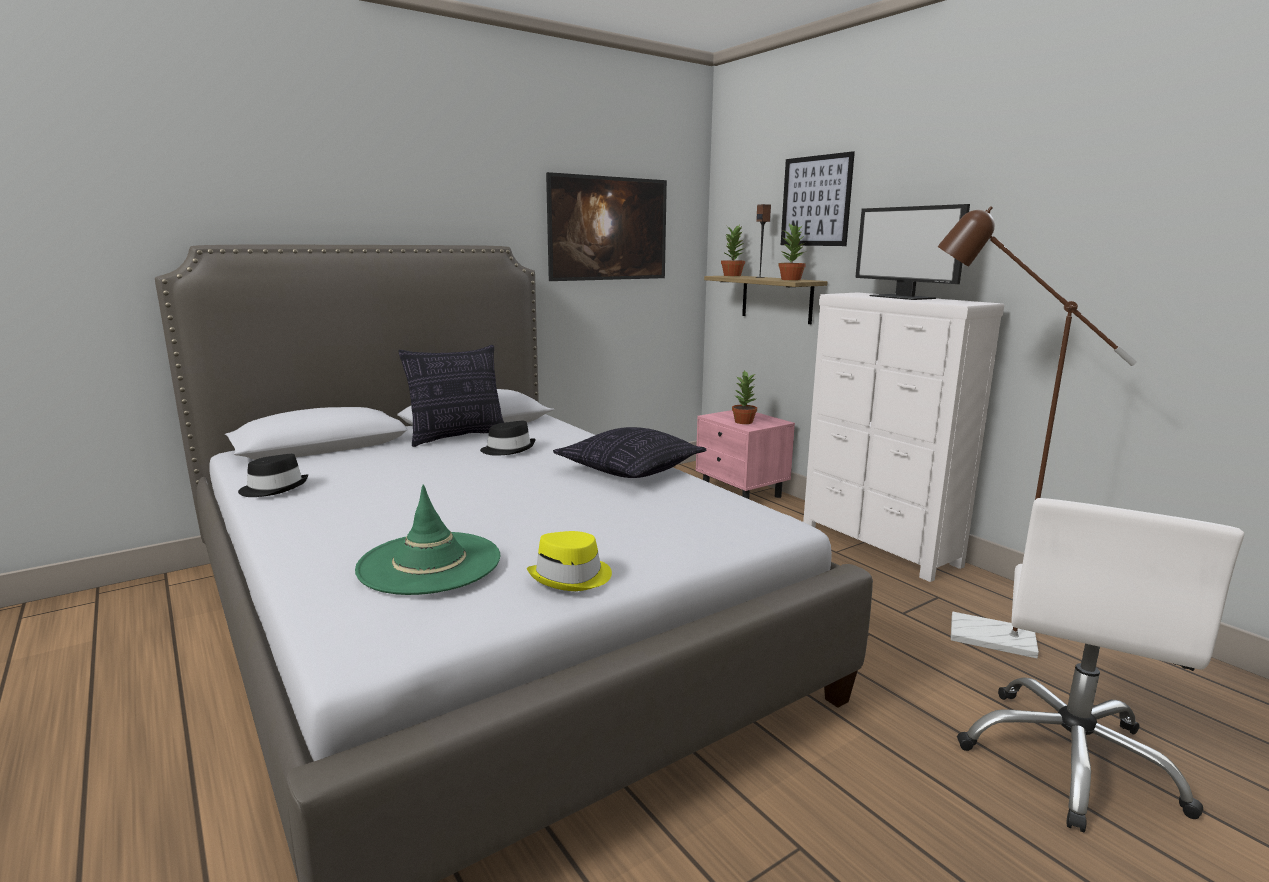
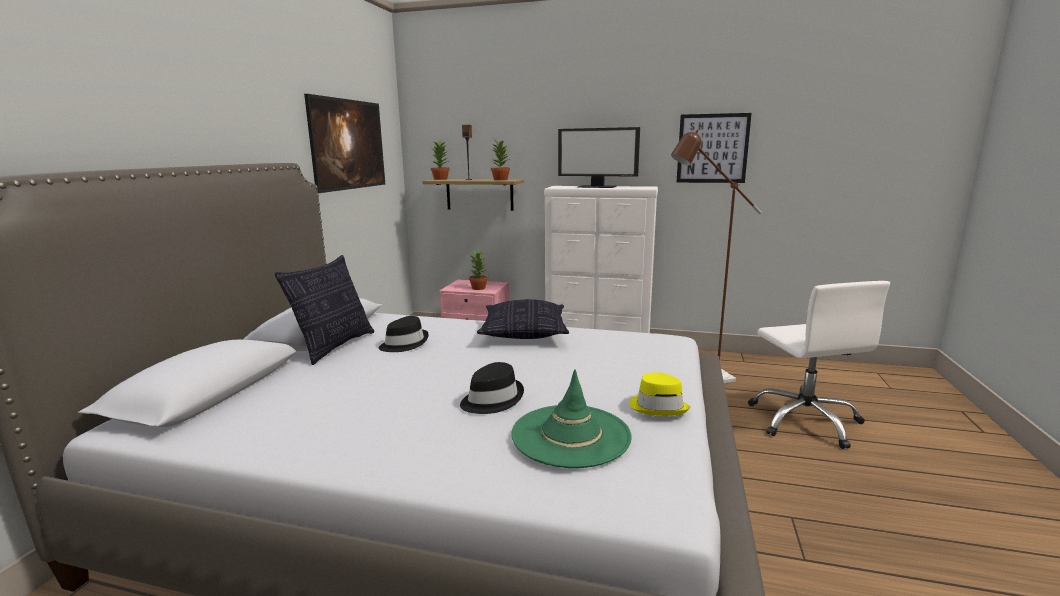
camera: 40 degrees left, 0 degrees up
black hat [238,454,308,497] -> black hat moved to [460,362,524,414]
picture [781,151,855,246] -> picture moved to [677,113,752,183]

